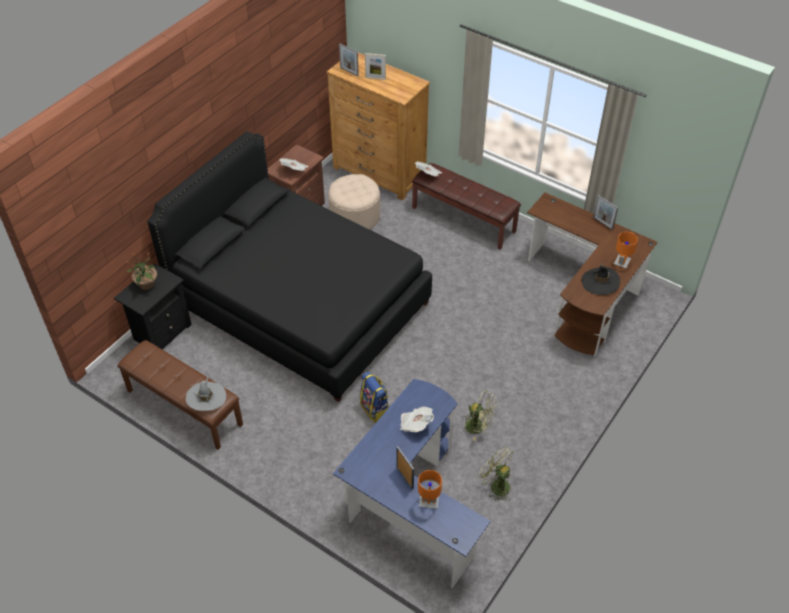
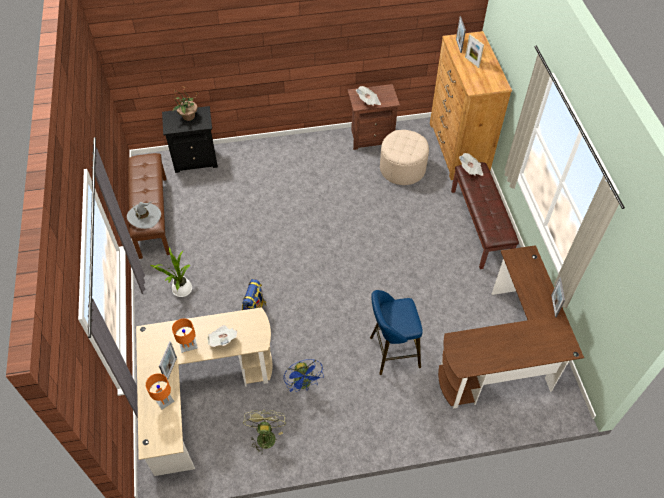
camera: 45 degrees right, 5 degrees up
black bed [147,131,432,402] -> none
blue desk [333,379,491,588] -> beige desk [136,307,272,476]
green fan [462,390,497,441] -> blue fan [284,359,324,392]
black hat [582,263,620,295] -> none
orange table lamp [614,232,638,268] -> orange table lamp moved to [172,318,198,353]
none -> potted plant [150,247,192,297]
none -> blue stool [370,290,423,375]

